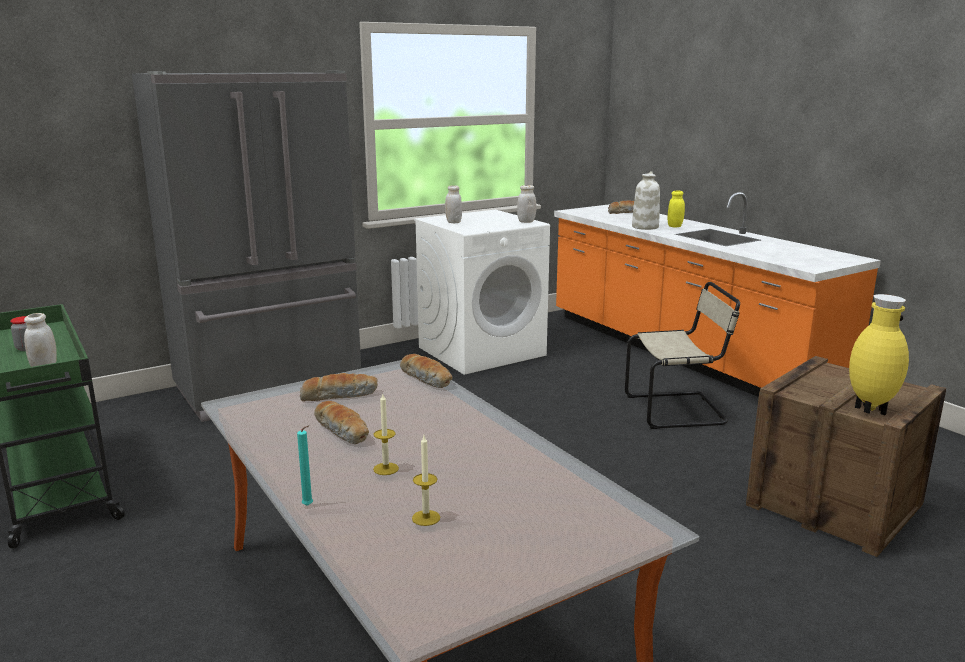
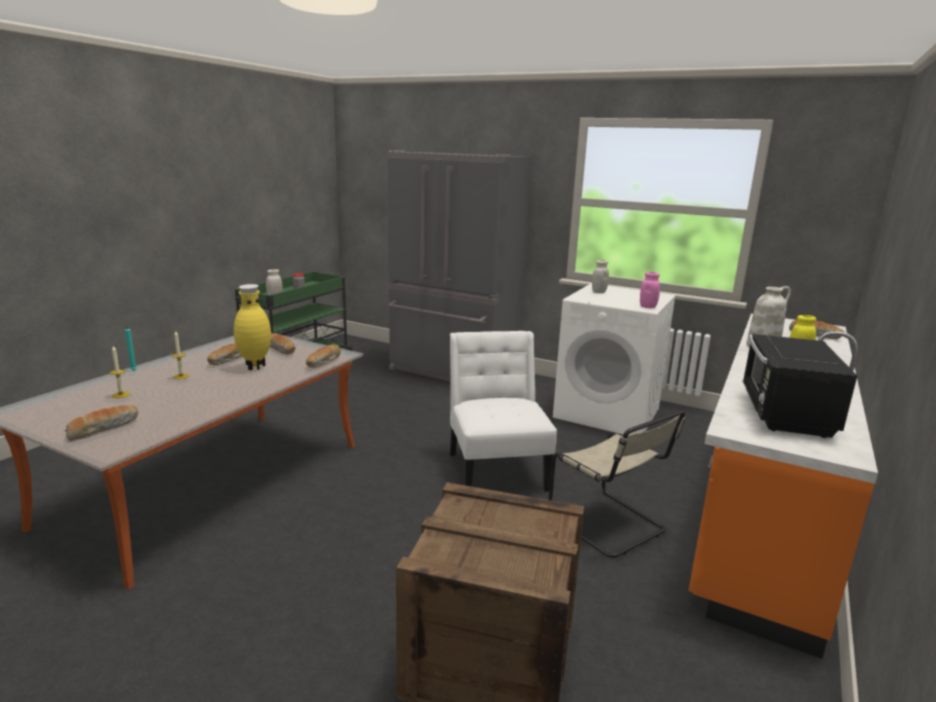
camera: 60 degrees right, 0 degrees up
white jar [517,185,536,223] -> pink jar [640,272,660,308]
yellow vase [849,294,909,415] -> yellow vase moved to [234,284,271,370]
none -> bread [65,405,138,441]
none -> white chair [450,331,557,492]
none -> black microwave [743,334,857,438]

